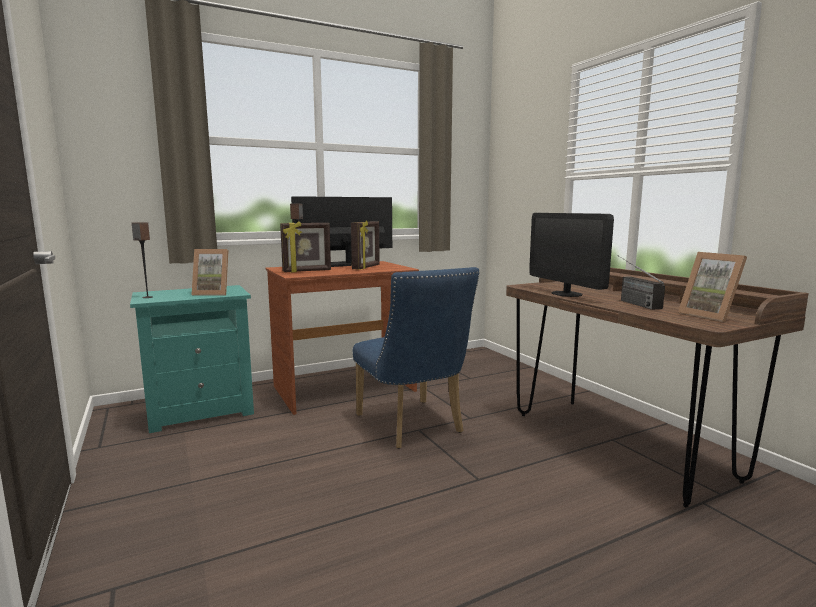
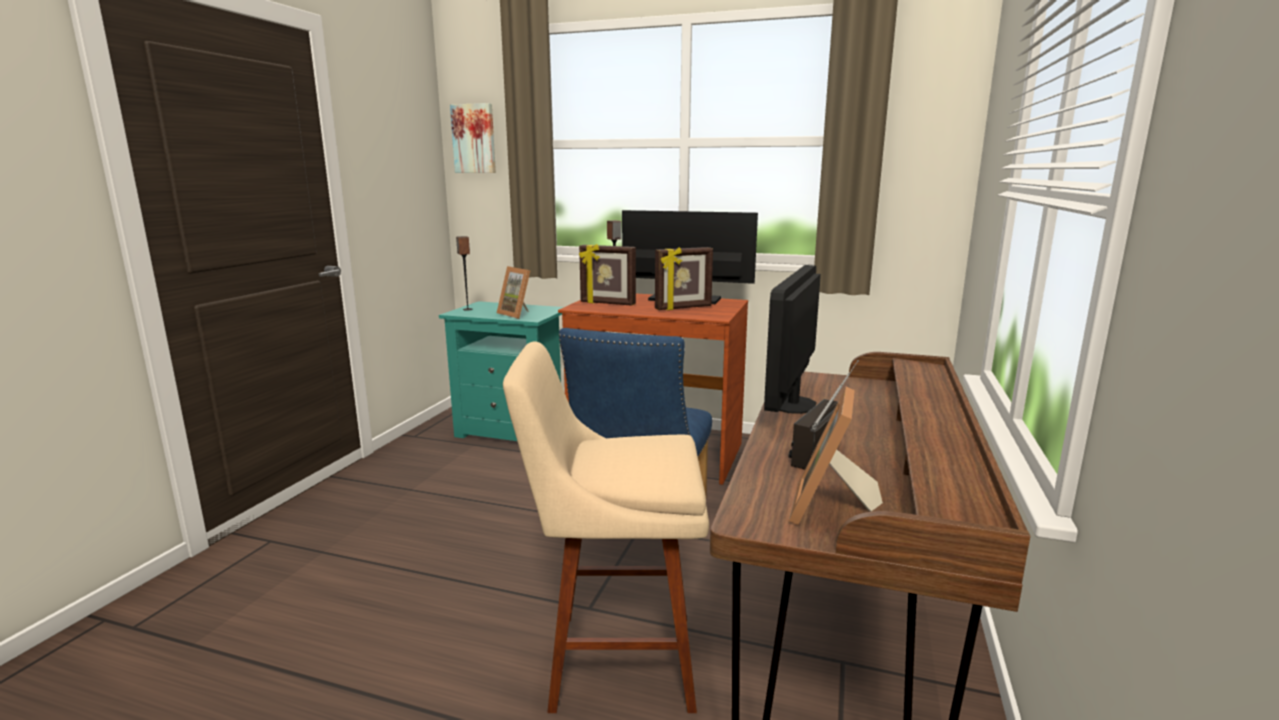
camera: 45 degrees right, 5 degrees up
none -> picture [450,103,496,173]
none -> beige stool [503,342,709,713]

